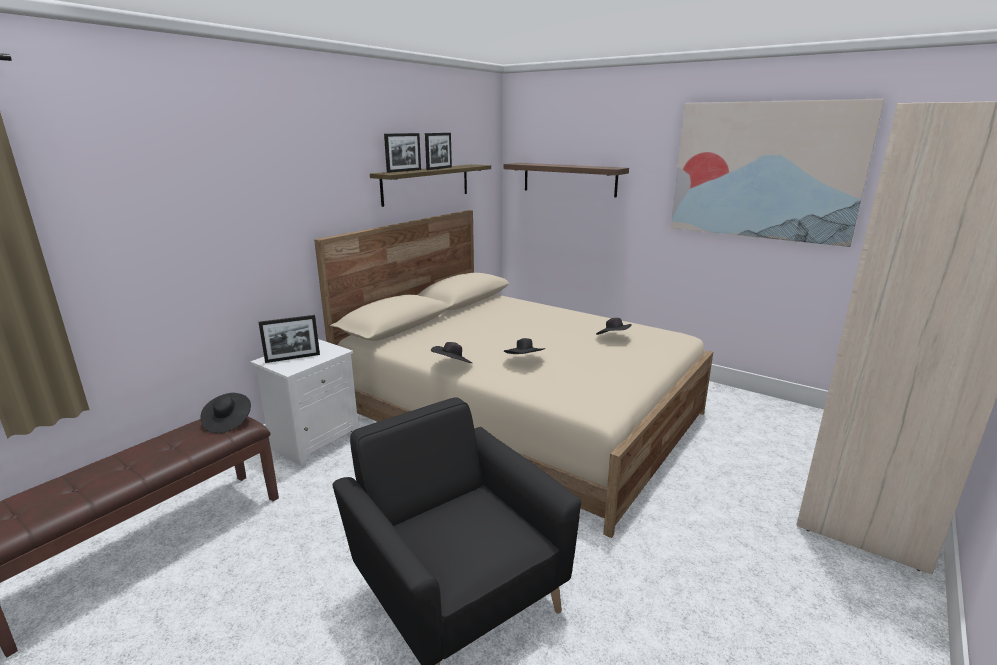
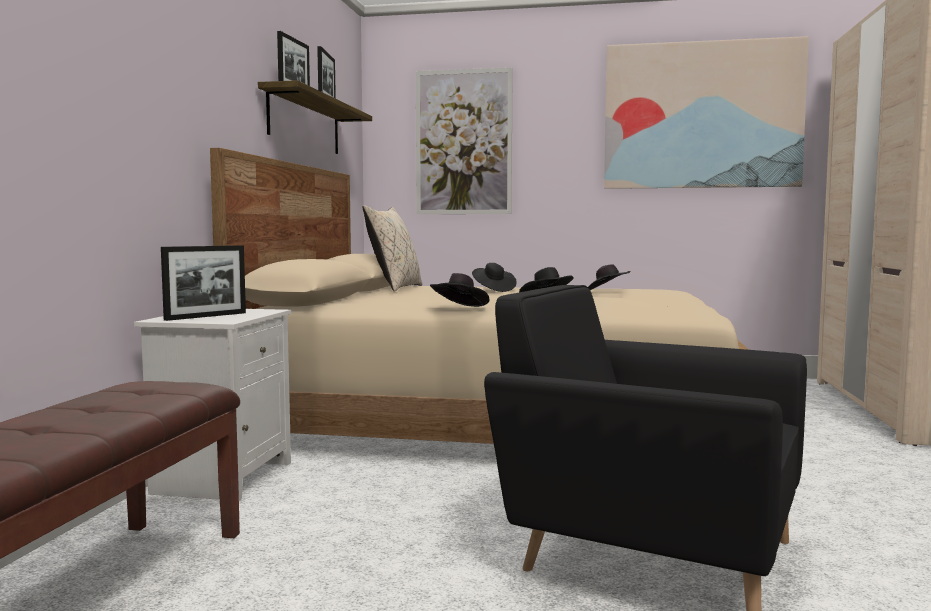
camera: 25 degrees left, 15 degrees down
black hat [201,393,251,433] -> black hat moved to [472,263,517,292]
shelf [503,163,629,197] -> picture [416,67,513,214]
none -> beige pillow [362,205,422,292]

